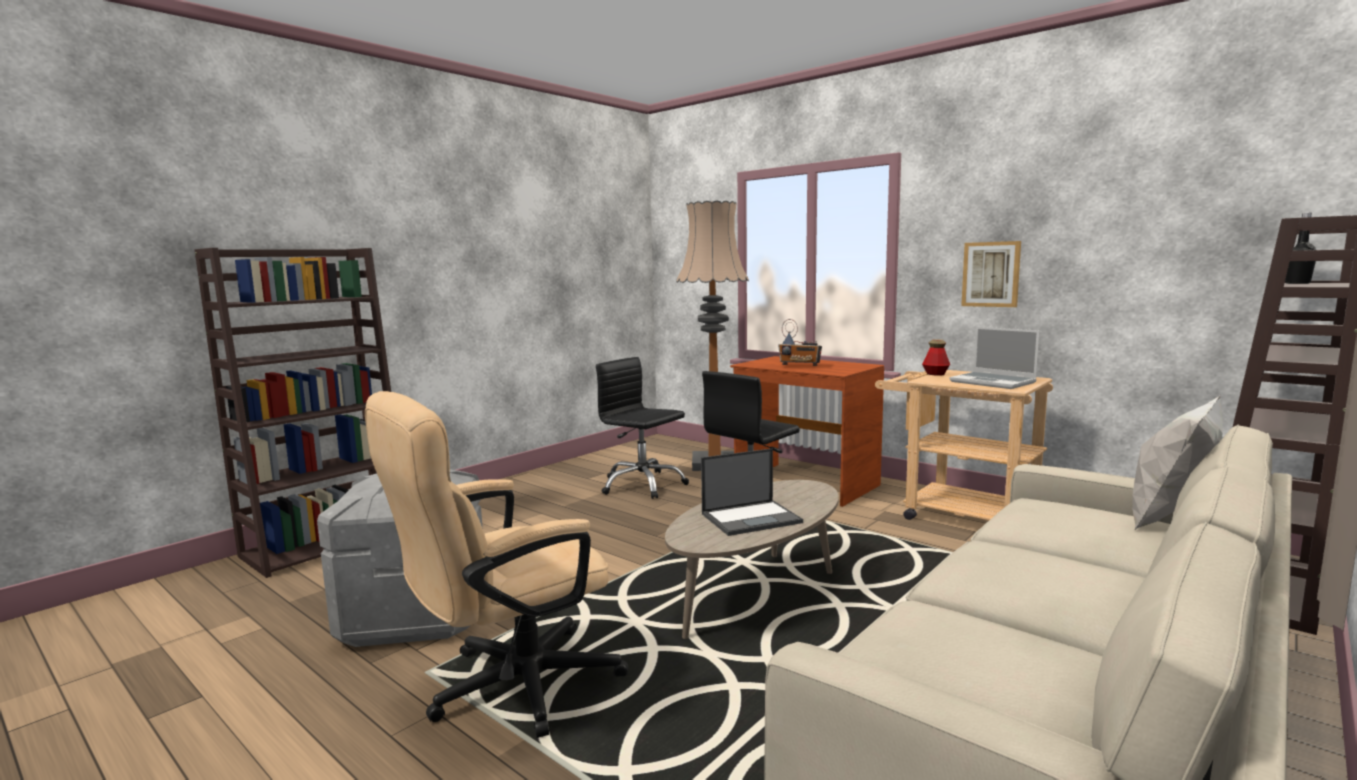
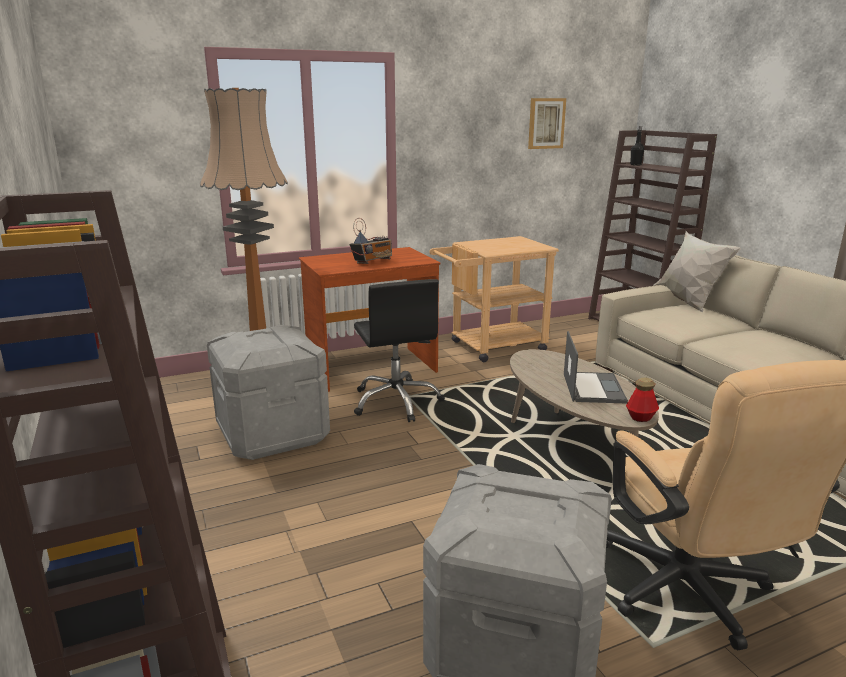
camera: 65 degrees left, 10 degrees up
black office chair [596,357,689,499] -> grey storage box [207,325,330,460]
bottle [922,339,950,376] -> bottle moved to [626,378,659,422]
laptop [949,327,1040,389] -> none
picture [961,241,1021,307] -> picture moved to [528,98,566,149]

